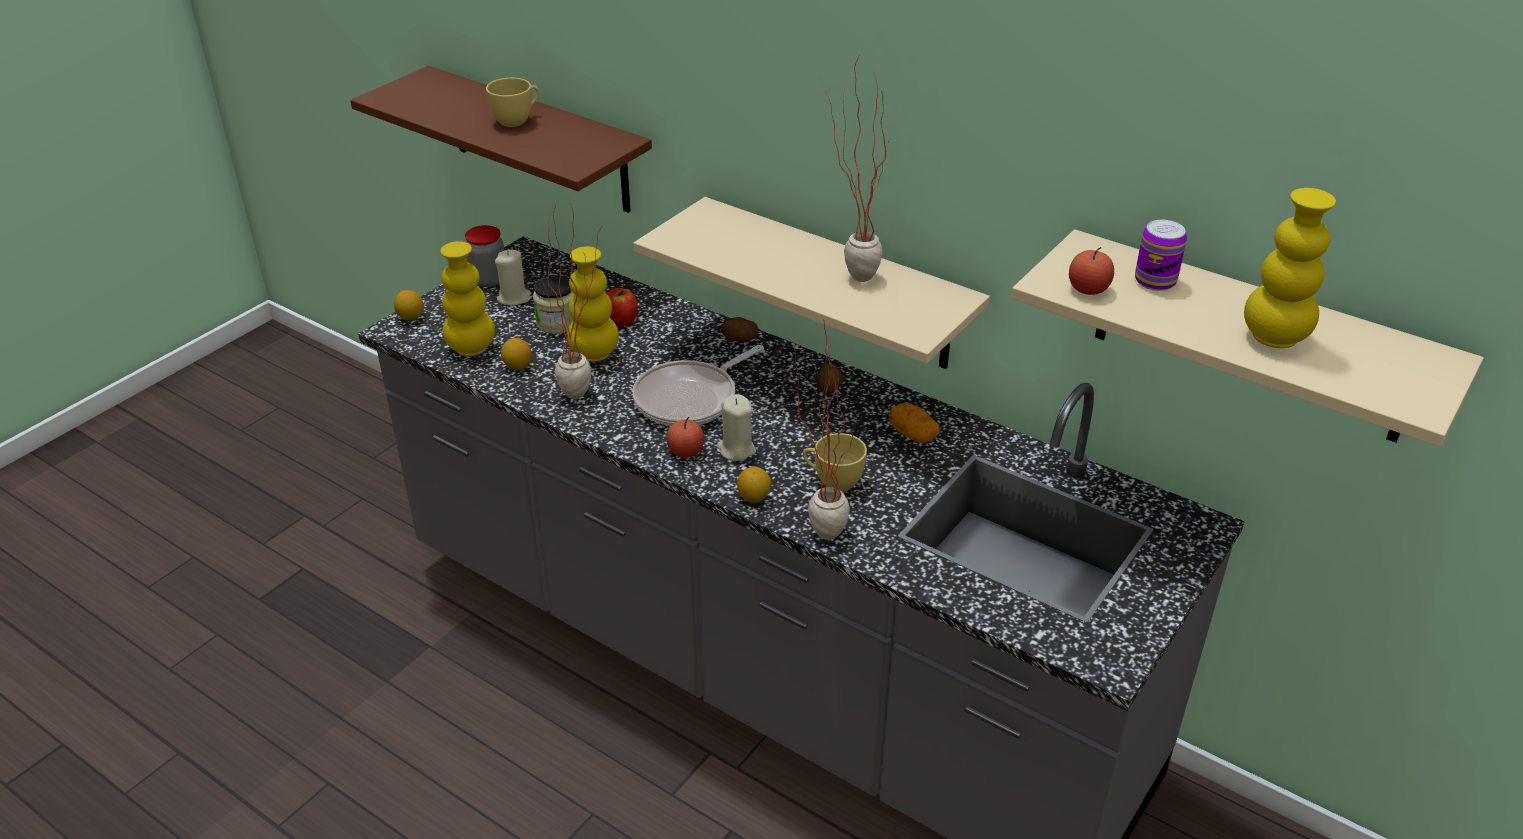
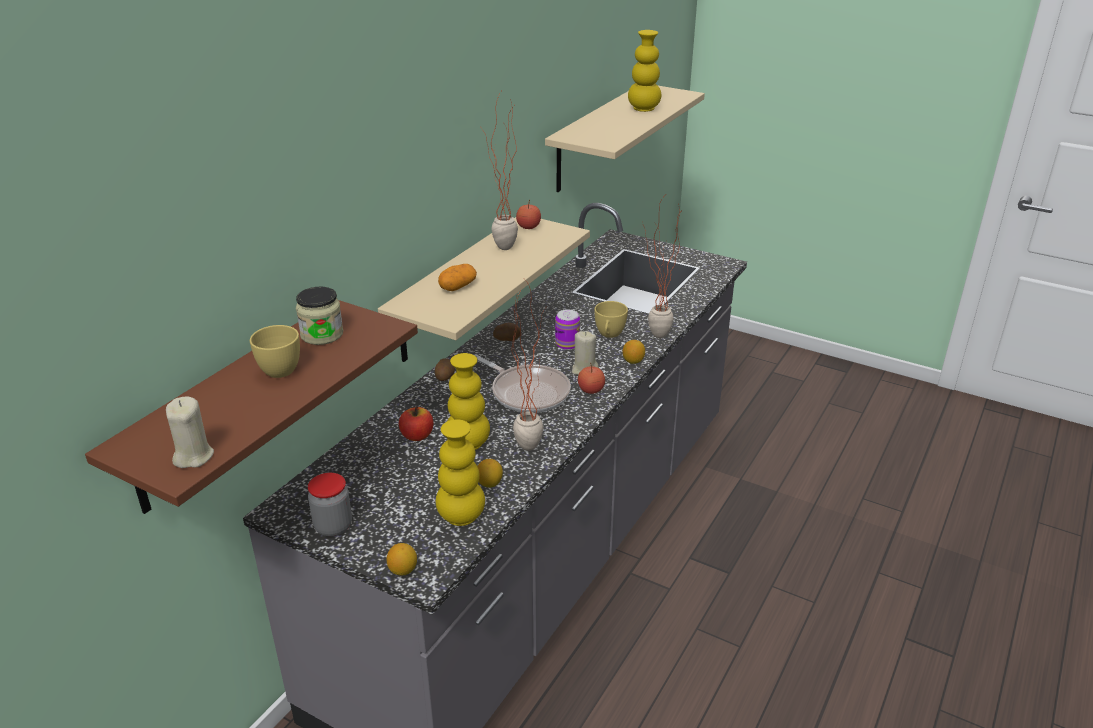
camera: 95 degrees left, 5 degrees down
beige candle [495,250,531,306] -> beige candle moved to [166,396,214,468]
jar [533,275,573,334] -> jar moved to [296,287,343,345]
potato [889,403,940,443] -> potato moved to [438,264,477,291]
apple [1069,247,1114,295] -> apple moved to [516,200,541,229]
can [1135,220,1187,291] -> can moved to [555,309,580,350]

